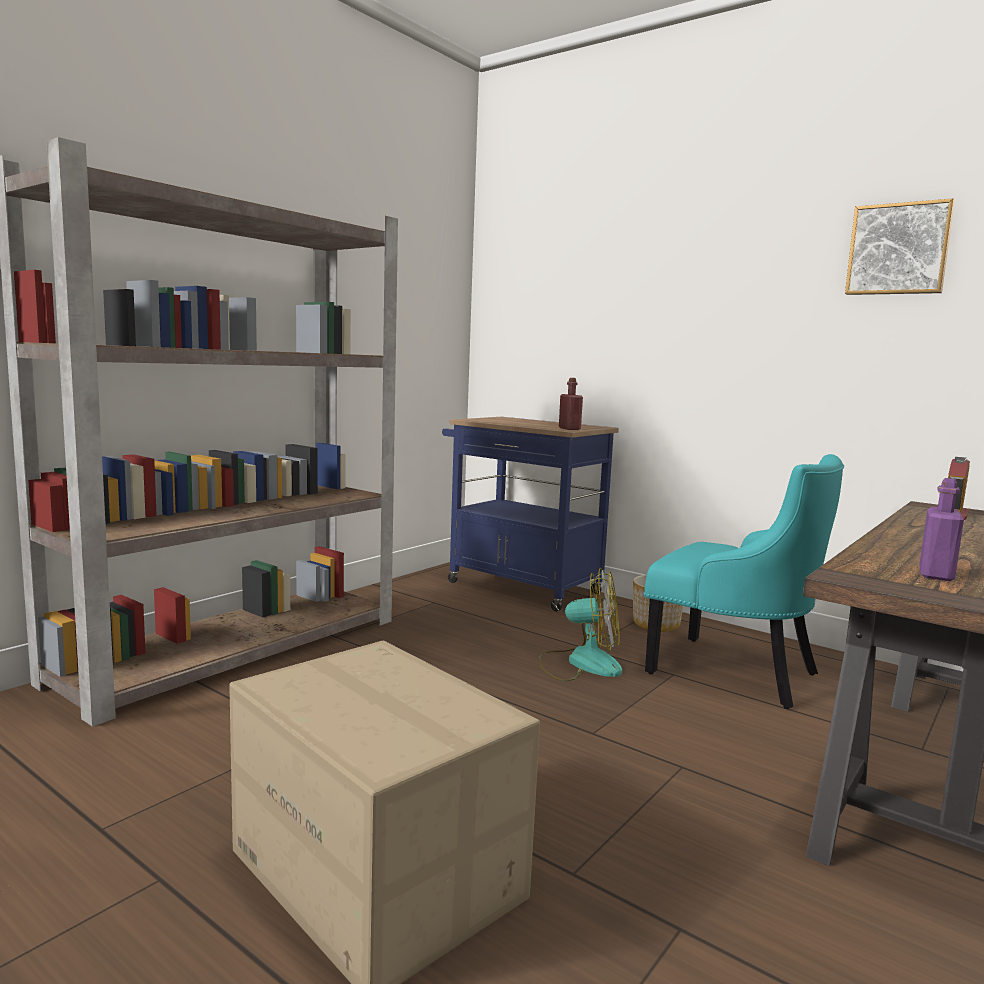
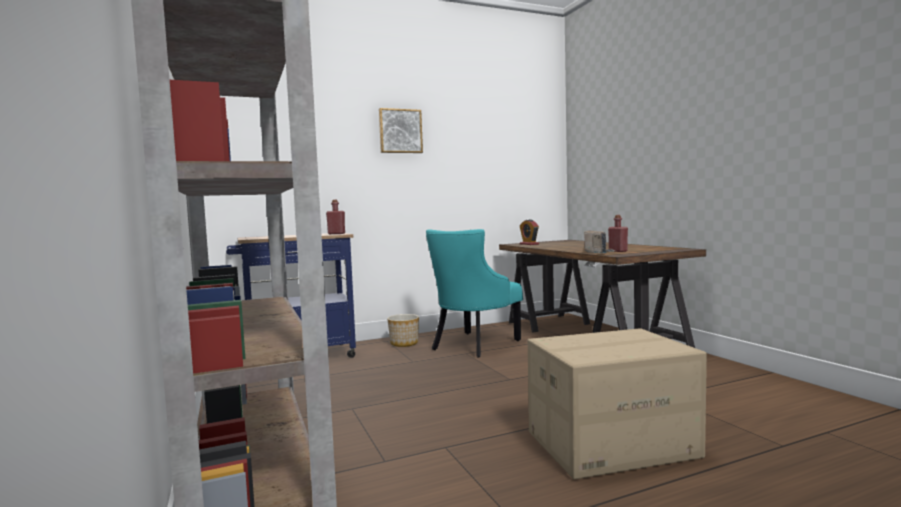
camera: 60 degrees left, 5 degrees down
fan [539,568,622,681] -> none
turquoise chair [644,454,844,709] -> turquoise chair turned 150 degrees clockwise [426,229,523,358]
picture [845,198,955,295] -> picture moved to [379,108,423,153]
purple bottle [919,478,964,581] -> red bottle [608,215,628,252]
none -> radio [584,230,615,253]

